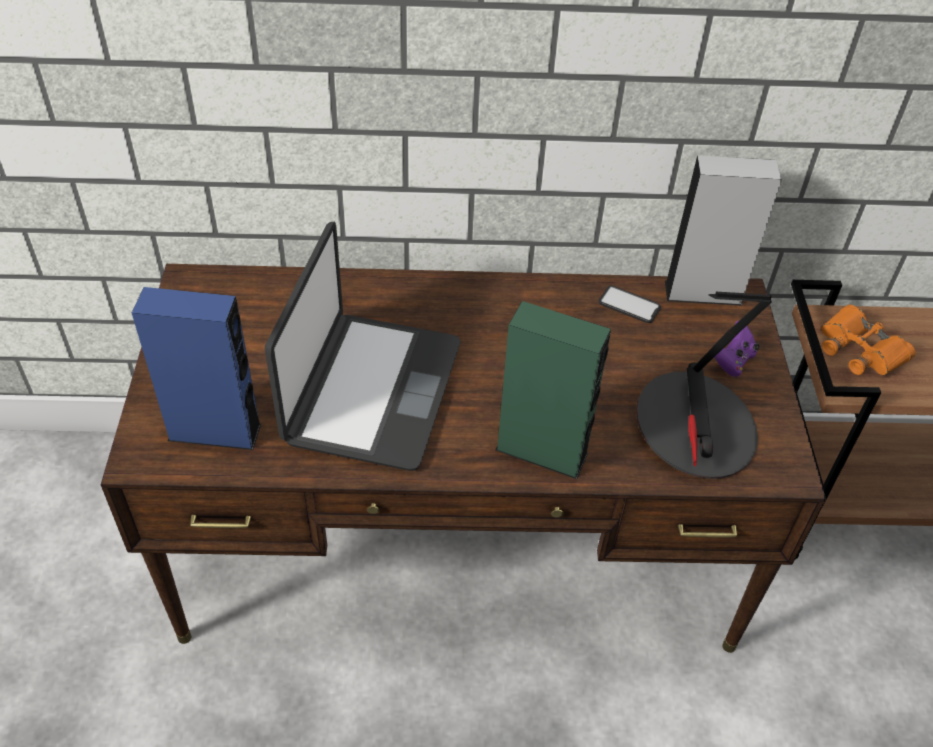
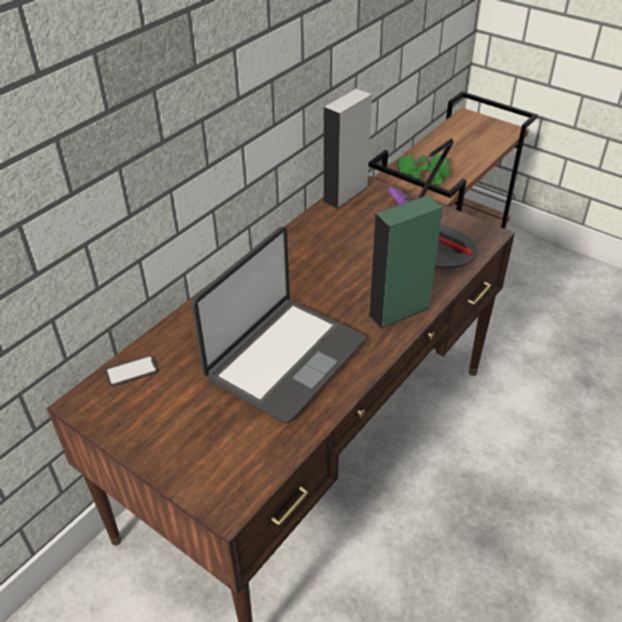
camera: 50 degrees left, 5 degrees down
blue speaker [132,287,262,450] -> none
laptop [265,222,461,471] -> laptop turned 75 degrees clockwise [191,227,365,423]
phone [598,286,661,323] -> phone moved to [105,355,158,386]
orange binoculars [821,305,916,375] -> green binoculars [397,155,450,186]

